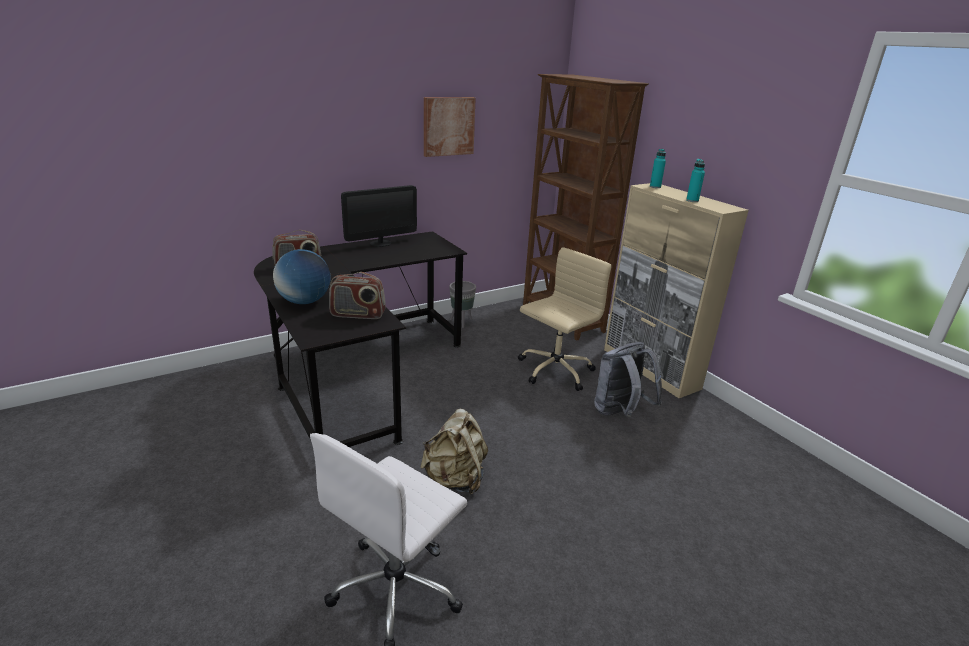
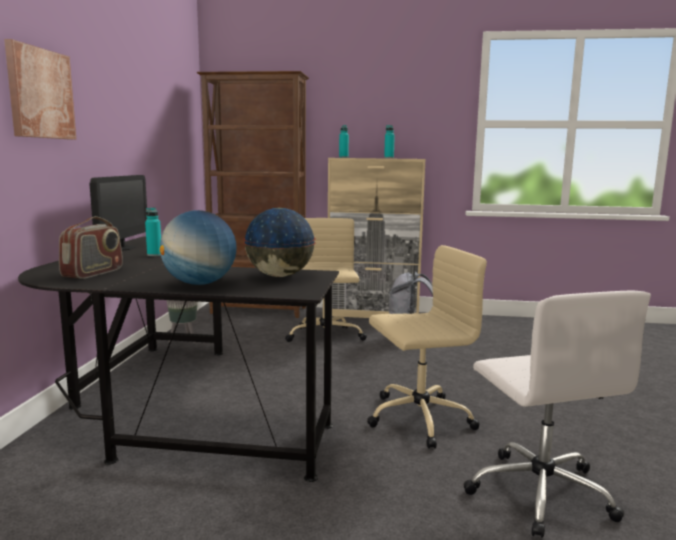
camera: 50 degrees left, 15 degrees down
radio [329,272,386,319] -> globe [243,208,316,277]
beige backpack [420,409,488,495] -> beige office chair [367,245,487,449]
picture [424,97,476,157] -> picture moved to [4,39,76,140]
none -> turquoise bottle [145,207,161,256]

